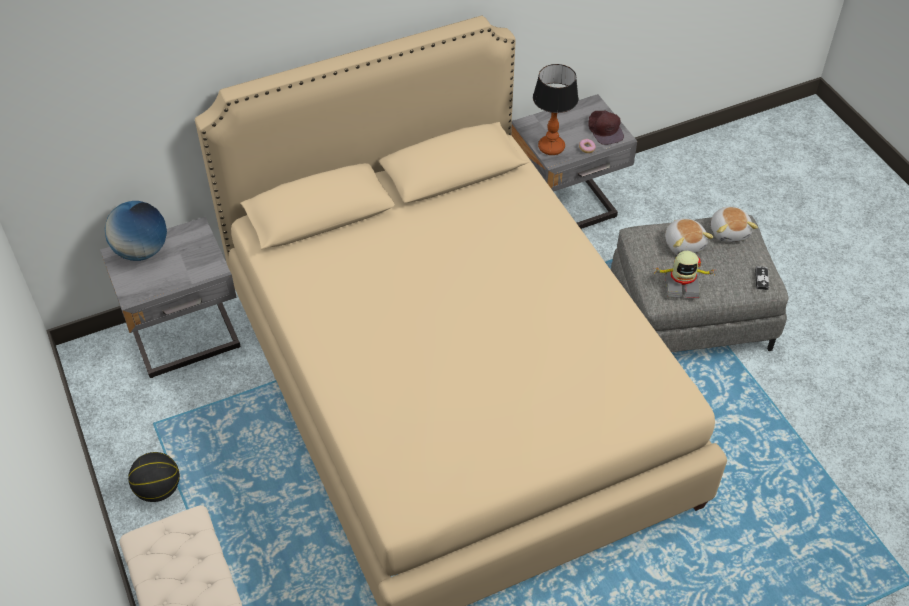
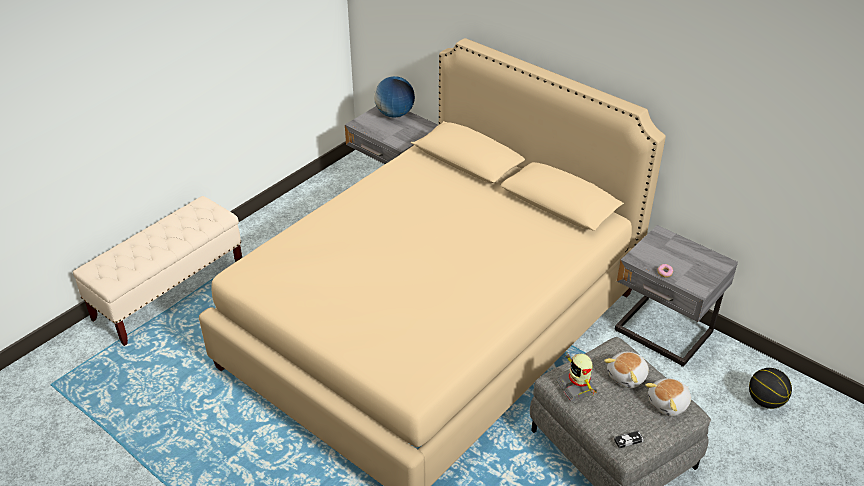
camera: 65 degrees right, 10 degrees down
basketball [128,452,180,502] -> basketball moved to [749,368,792,409]
table lamp [533,64,579,155] -> none
brown cap [588,110,624,145] -> none

